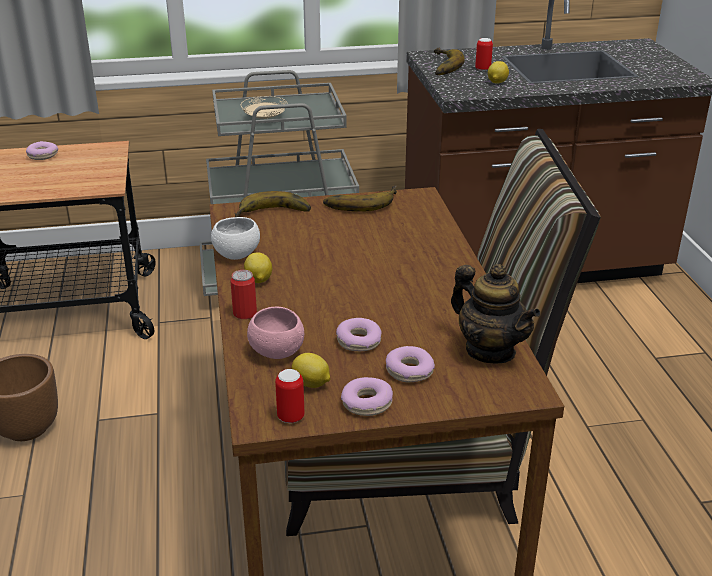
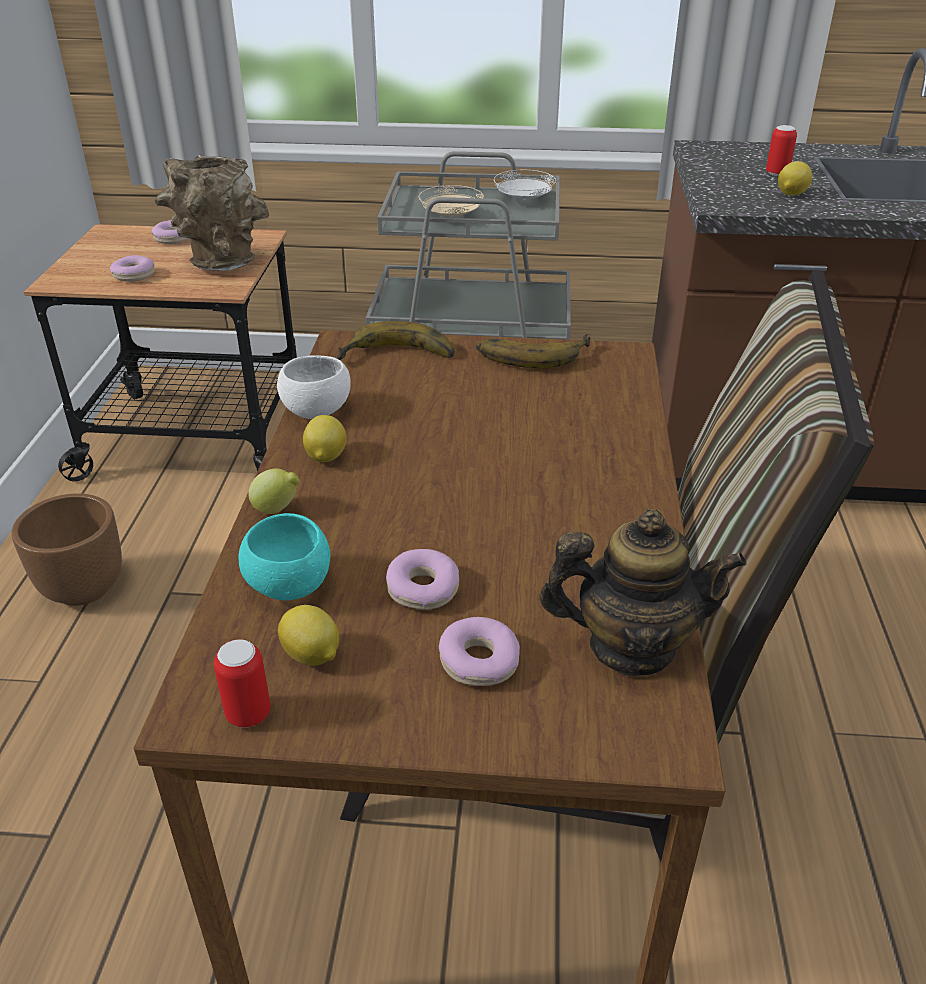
camera: 15 degrees right, 5 degrees up
can [230,270,257,319] -> lemon [248,468,300,514]
pink bowl [247,307,304,359] -> turquoise bowl [238,513,330,601]
donut [341,377,393,416] -> donut moved to [110,255,155,282]
banana [434,48,465,75] -> none
teapot [451,264,541,364] -> teapot turned 60 degrees counterclockwise [539,509,746,676]
none -> brown vase [154,154,269,271]
none -> white plate [494,170,556,200]

